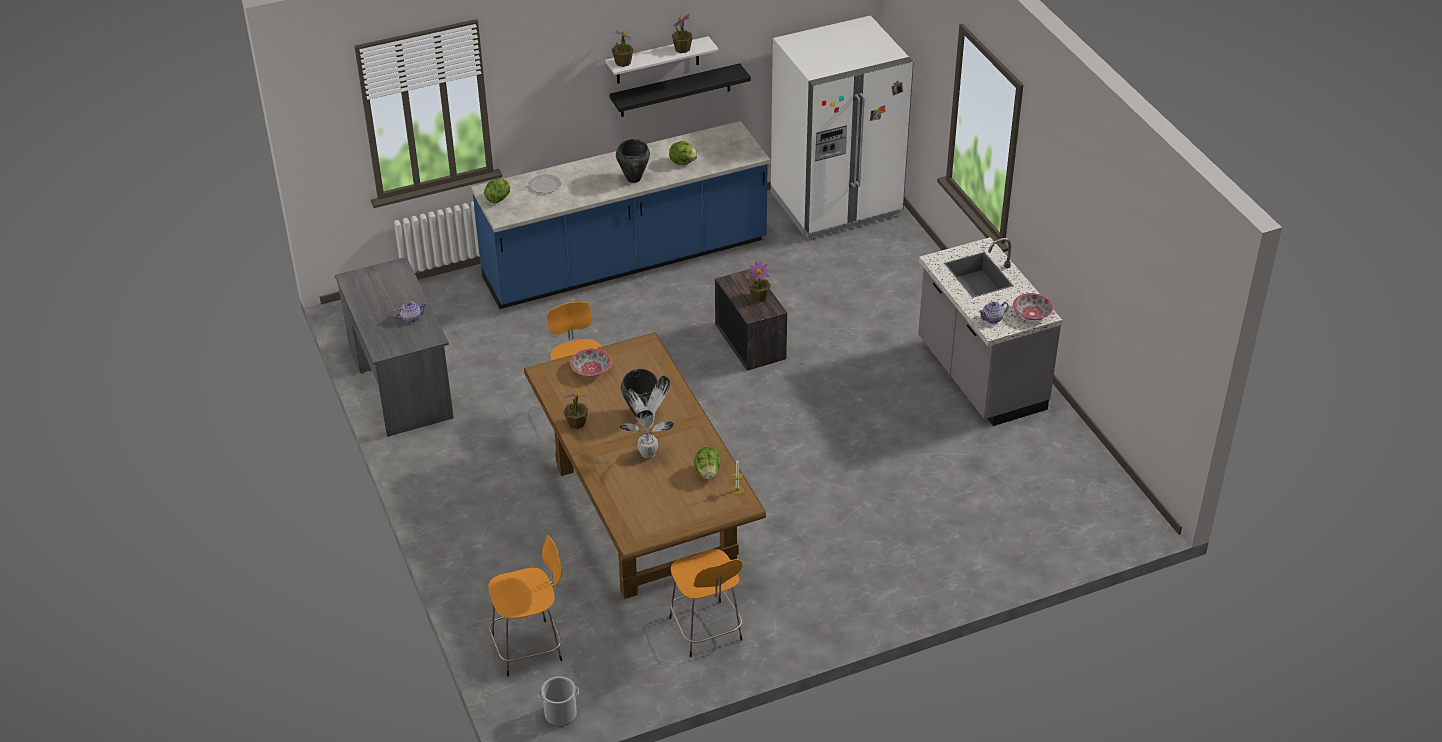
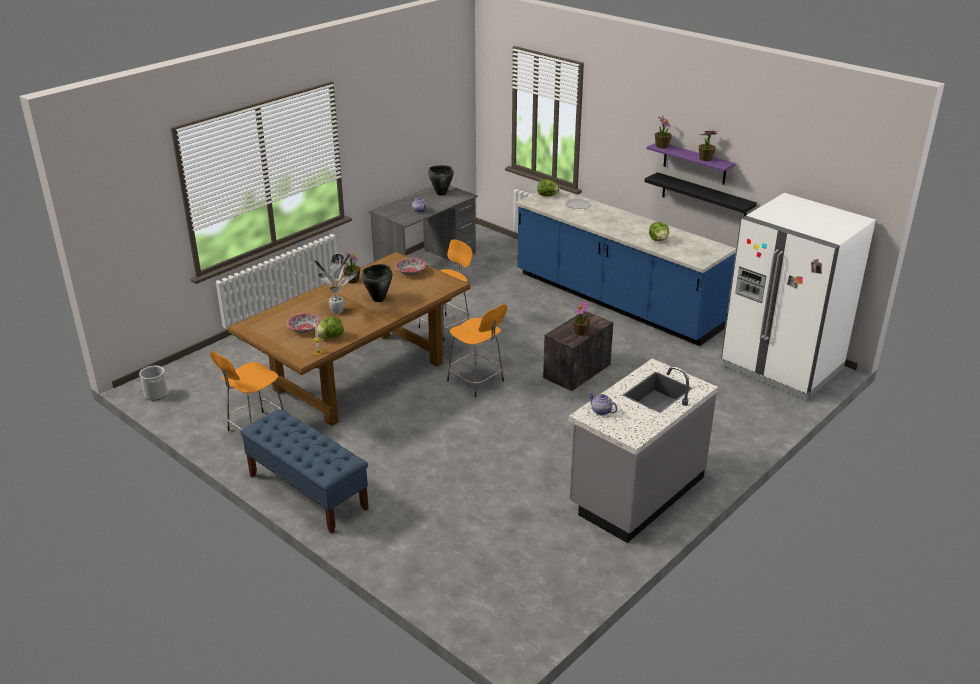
camera: 65 degrees right, 10 degrees down
orange stool [488,535,562,677] -> orange stool moved to [447,304,507,397]
white shelf [605,36,719,84] -> purple shelf [646,143,736,185]
black cooking pot [616,139,650,183] -> black cooking pot moved to [428,165,454,195]
bowl [1013,293,1054,320] -> bowl moved to [287,313,322,333]
none -> blue bench [240,409,369,533]

